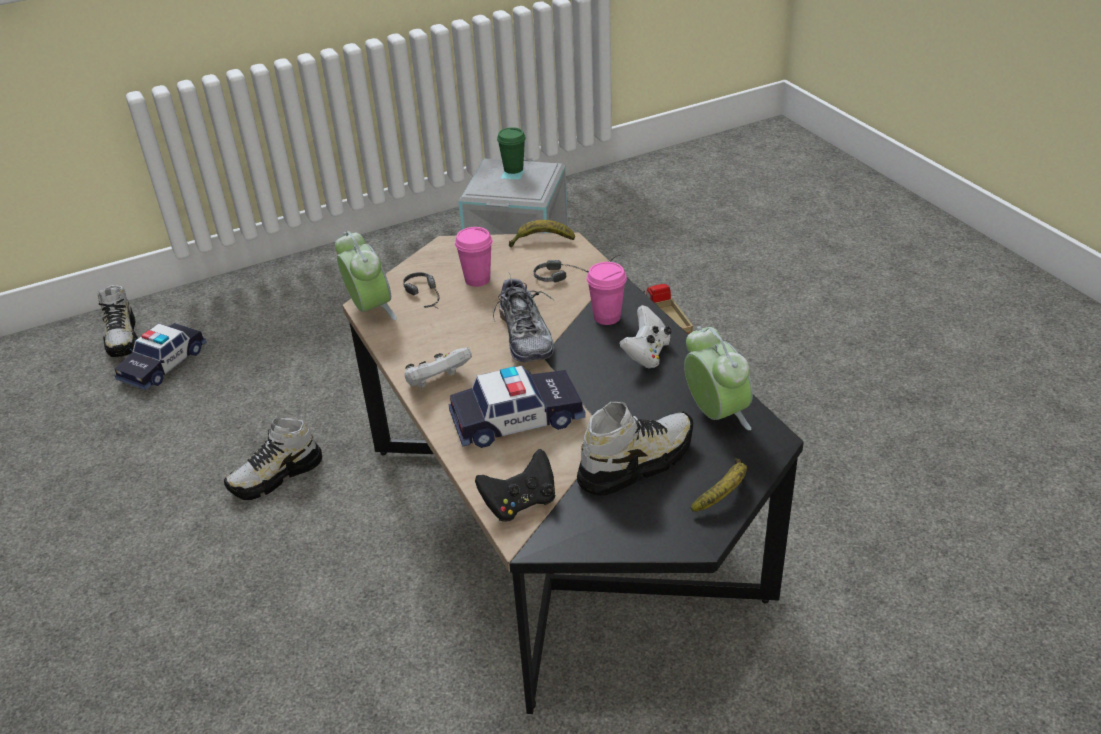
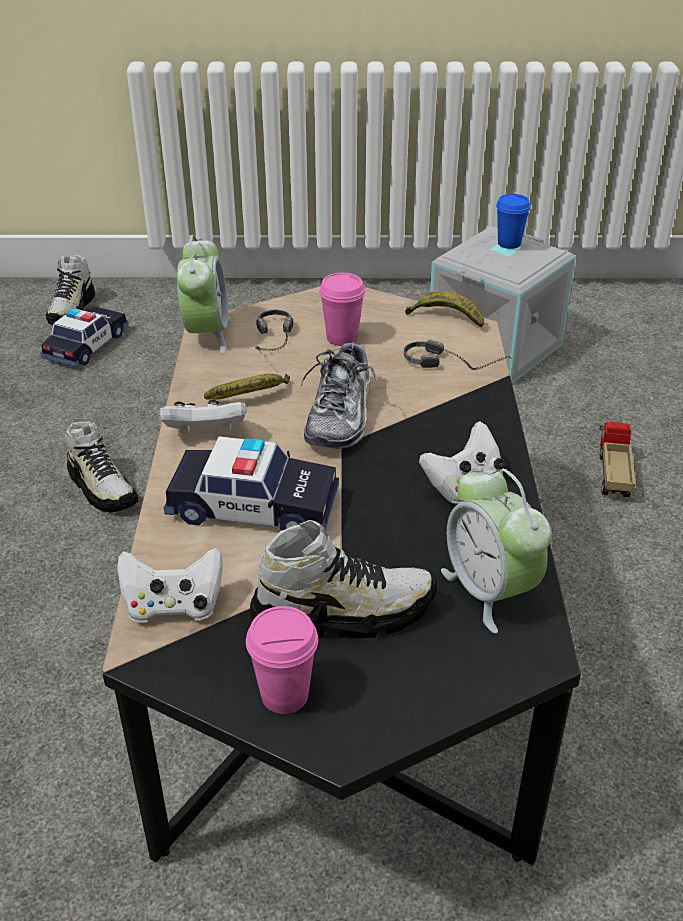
camera: 25 degrees right, 0 degrees up
toy car [115,323,207,390] -> toy car turned 150 degrees clockwise [40,306,129,367]
shoe [224,418,322,500] -> shoe turned 120 degrees counterclockwise [65,422,138,513]
black game controller [475,449,555,522] -> white game controller [117,548,223,622]
green cup [497,127,526,174] -> blue cup [496,194,531,249]
pink cup [586,262,627,325] -> pink cup moved to [246,606,318,714]
alarm clock [684,326,753,430] -> alarm clock turned 150 degrees clockwise [441,467,551,633]
banana [691,458,747,512] -> banana moved to [204,374,290,400]

